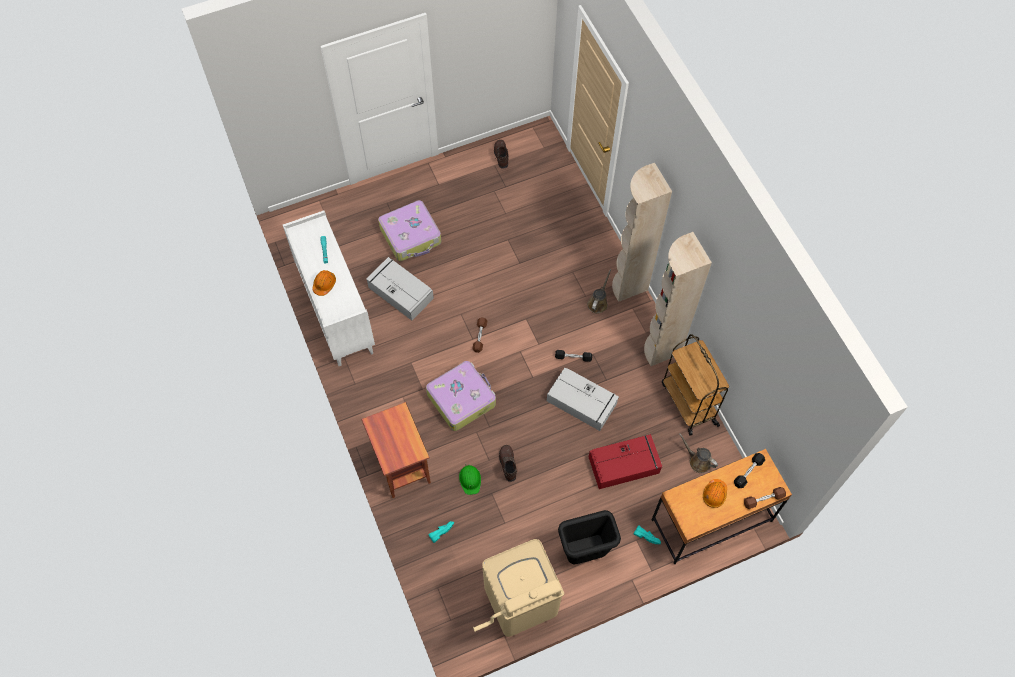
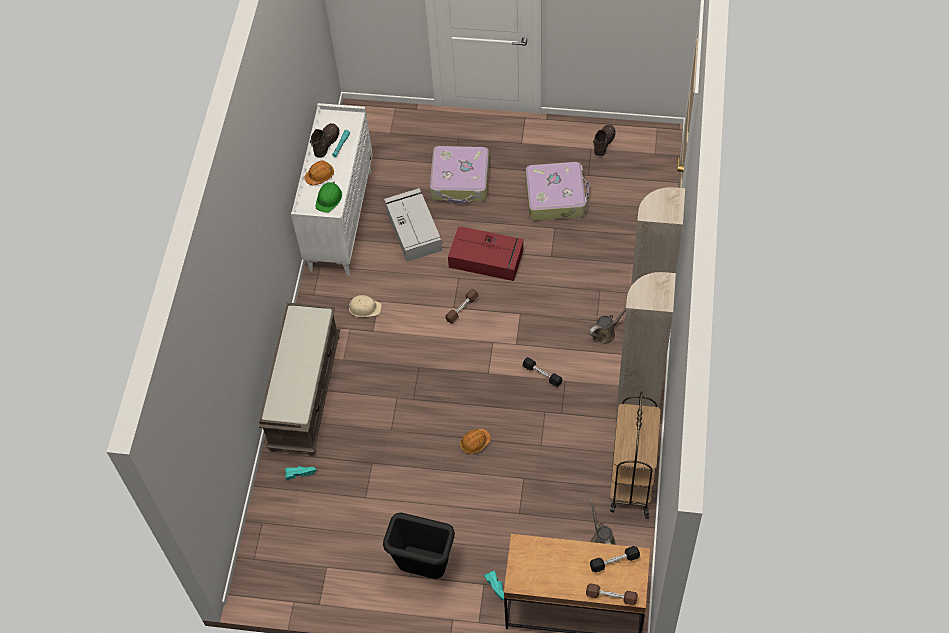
camera: 35 degrees right, 5 degrees down
nightstand [361,402,431,498] -> brown bench [259,303,340,455]
suitcase [426,361,496,431] -> suitcase moved to [526,162,589,221]
green hard hat [459,463,481,495] -> green hard hat moved to [316,181,342,213]
beige washing machine [473,539,564,637] -> none
brown boot [499,445,517,482] -> brown boot moved to [310,123,339,158]
grey storage box [547,368,619,431] -> none
red storage box [589,434,663,489] -> red storage box moved to [448,227,524,281]
orange hard hat [703,479,727,508] -> orange hard hat moved to [460,429,491,454]
none -> beige hard hat [347,295,382,317]

